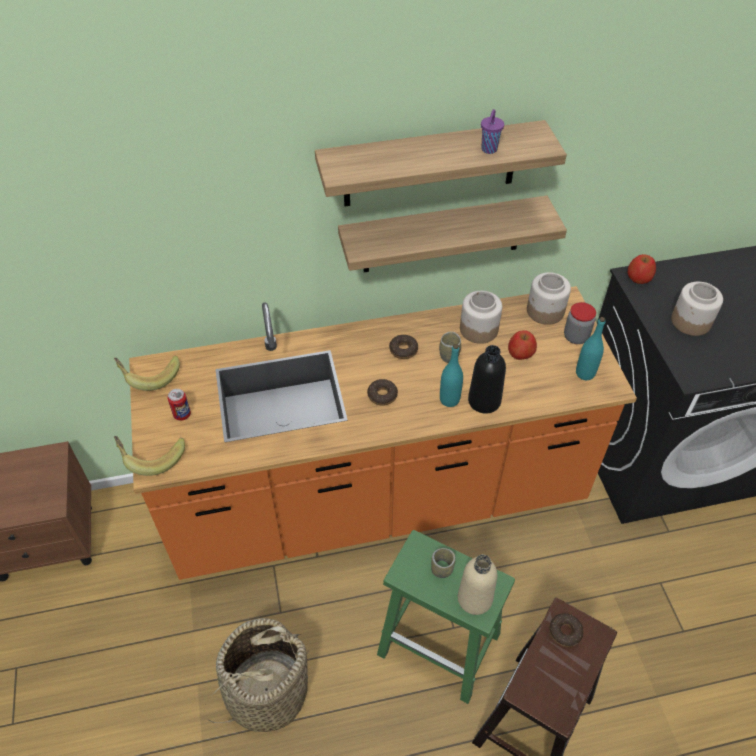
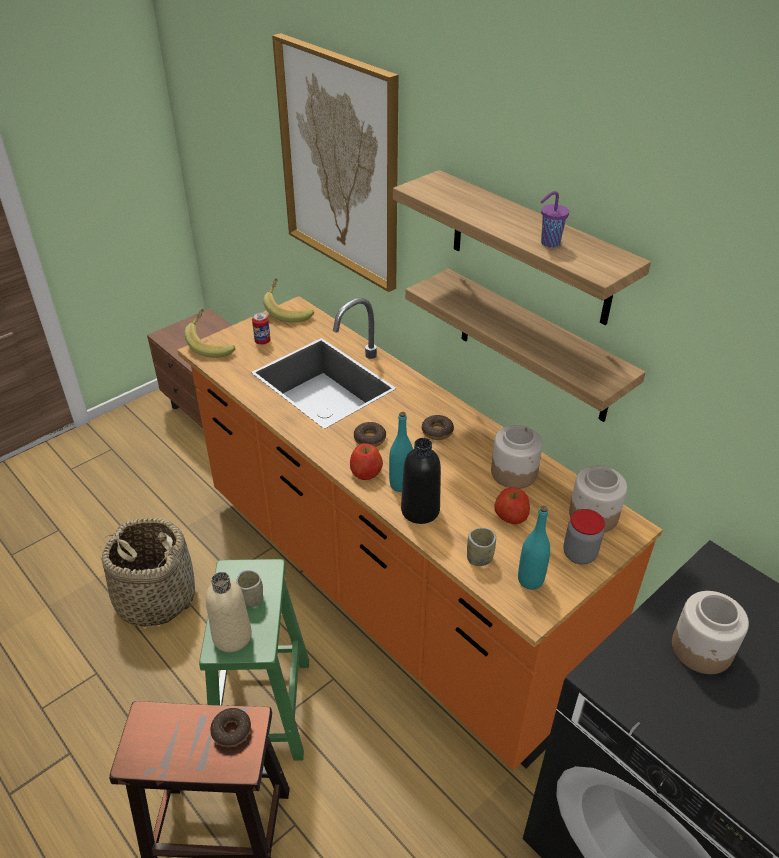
camera: 60 degrees right, 10 degrees down
cup [439,331,461,363] -> cup moved to [467,528,496,566]
apple [627,254,656,284] -> apple moved to [350,444,383,480]
none -> picture [272,33,399,292]

